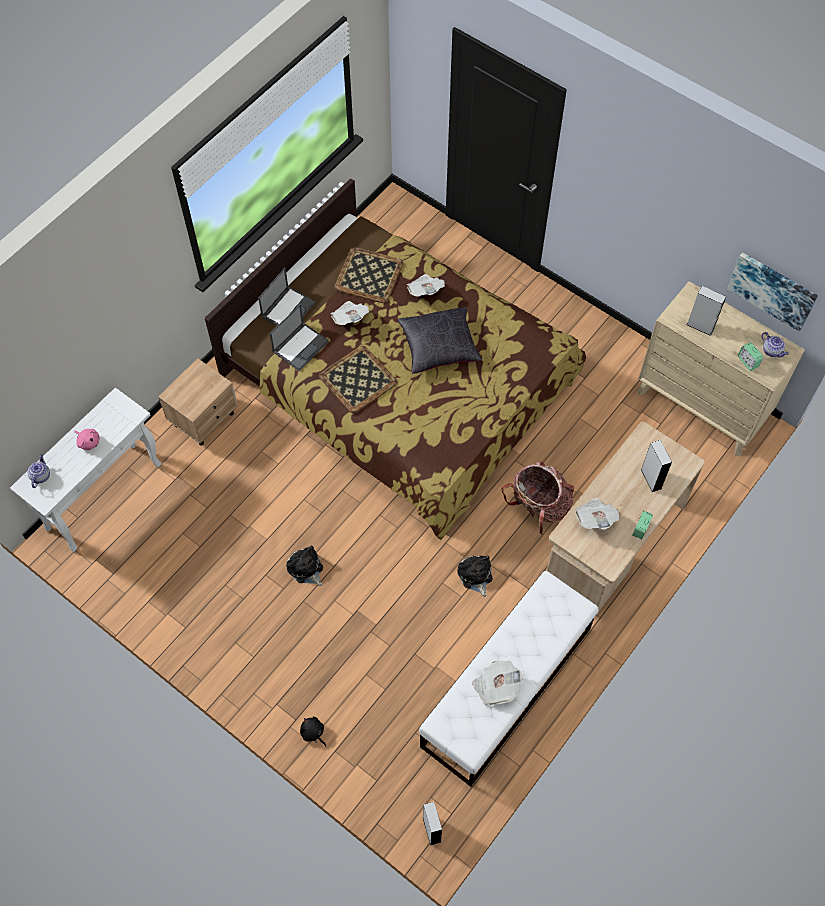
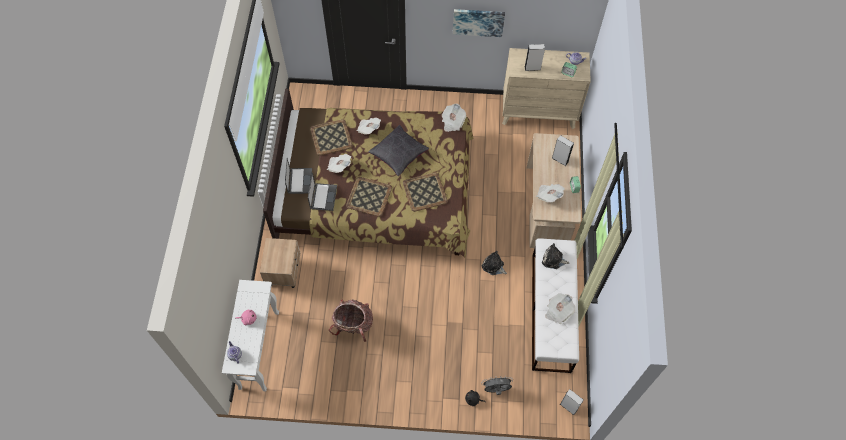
camera: 35 degrees left, 0 degrees up
plush toy [286,546,323,586] -> plush toy moved to [542,243,570,269]
backpack [502,462,574,535] -> backpack moved to [329,299,373,342]
picture [727,252,818,332] -> picture moved to [453,9,505,37]
none -> tray [403,172,448,212]
none -> newspaper [442,104,466,132]
none -> grey fan [481,376,513,395]

